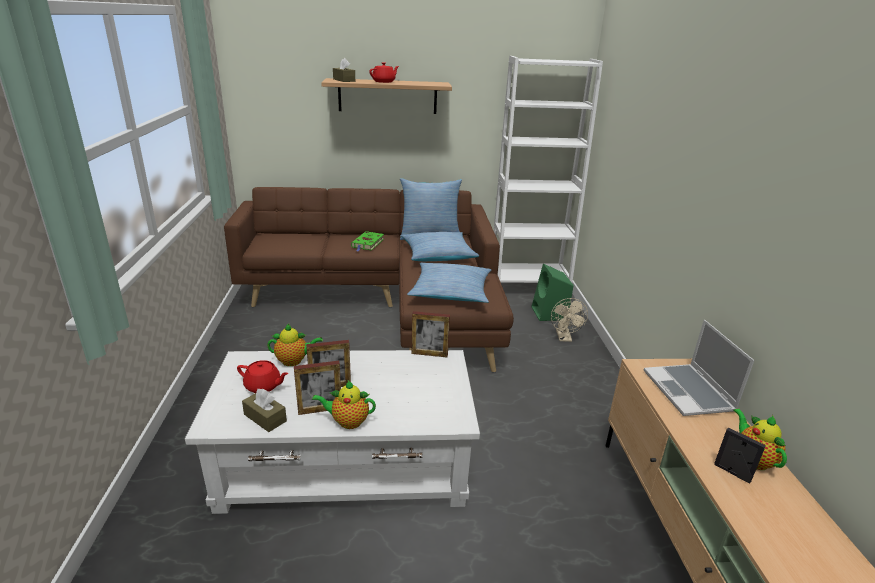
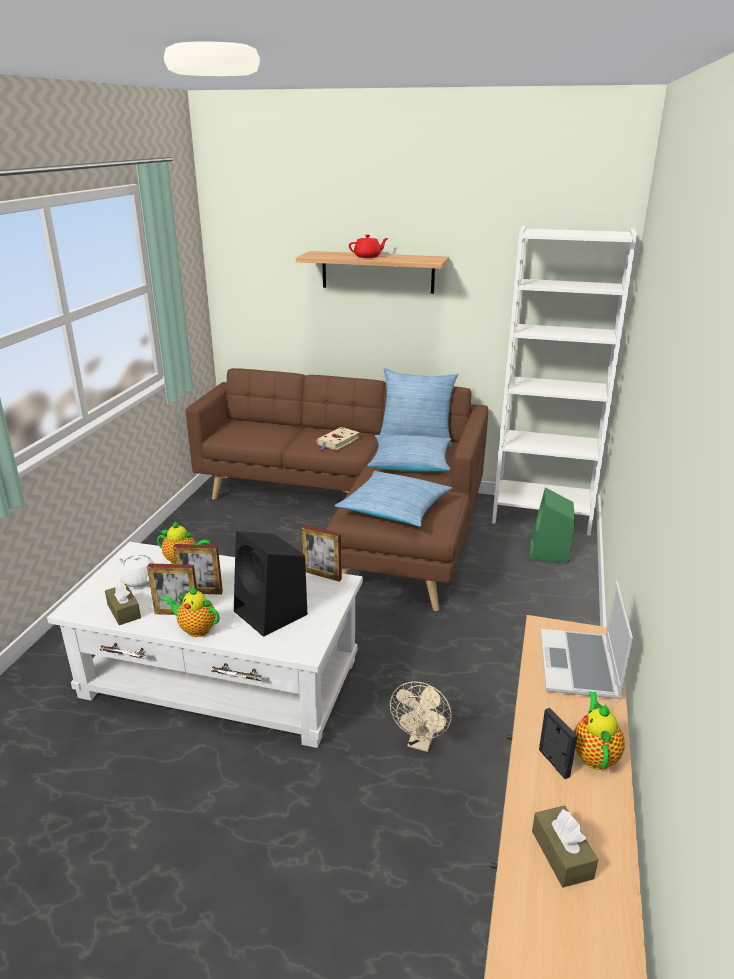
camera: 20 degrees right, 0 degrees up
red teapot [237,360,289,393] -> white teapot [119,554,155,588]
brown tissue box [333,58,355,82] -> brown tissue box moved to [532,806,598,888]
green book [351,231,384,251] -> beige book [317,427,360,450]
beige fan [551,298,588,342] -> beige fan moved to [390,682,452,752]
none -> black speaker [234,531,308,637]

